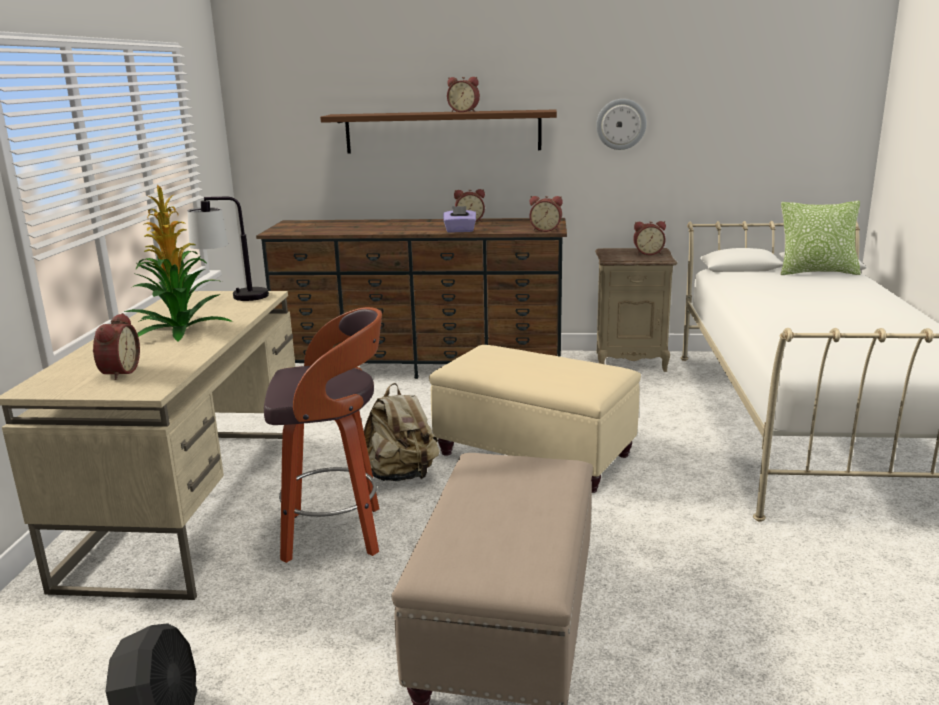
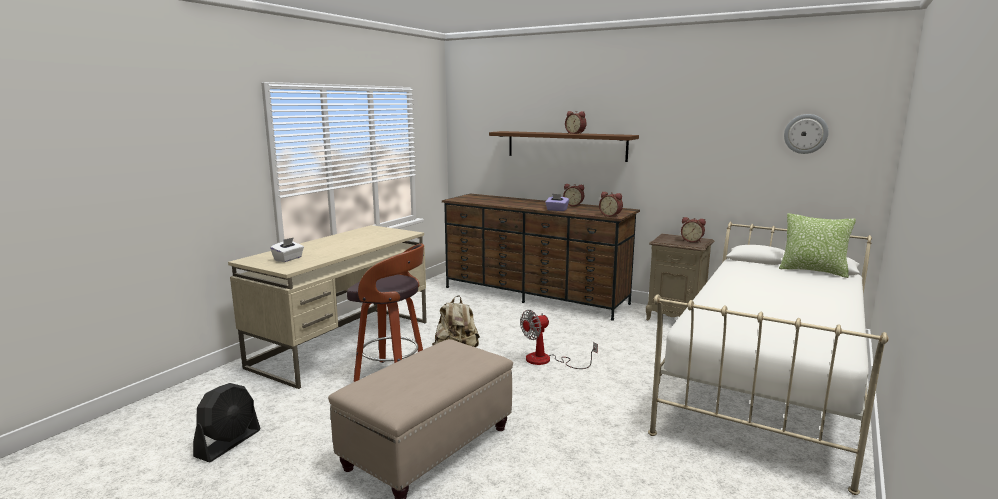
camera: 25 degrees right, 5 degrees down
alarm clock [93,313,140,380] -> white tissue box [270,237,304,262]
potted plant [124,184,233,342] -> none
table lamp [187,197,269,301] -> none
beige ottoman [429,345,641,493] -> fan [520,310,598,369]
wall clock [596,99,647,150] -> wall clock moved to [784,114,829,154]

